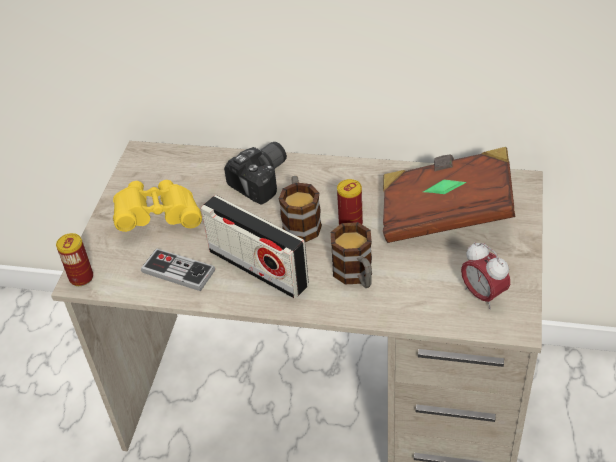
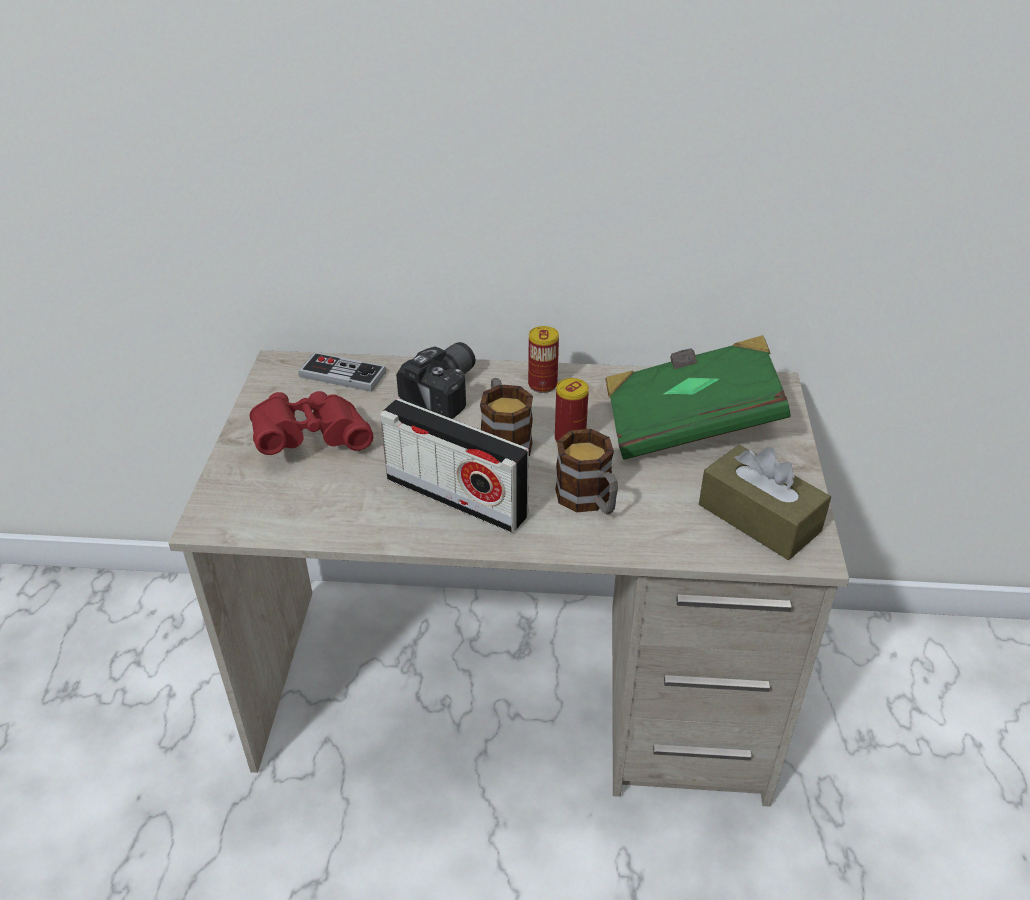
camera: 10 degrees left, 5 degrees down
can [56,233,93,286] -> can moved to [528,326,559,393]
yellow binoculars [113,180,202,232] -> red binoculars [250,391,373,455]
game controller [141,248,215,291] -> game controller moved to [298,352,386,392]
brown book [383,147,515,243] -> green book [605,335,791,460]
alarm clock [461,242,510,309] -> brown tissue box [699,445,831,560]

